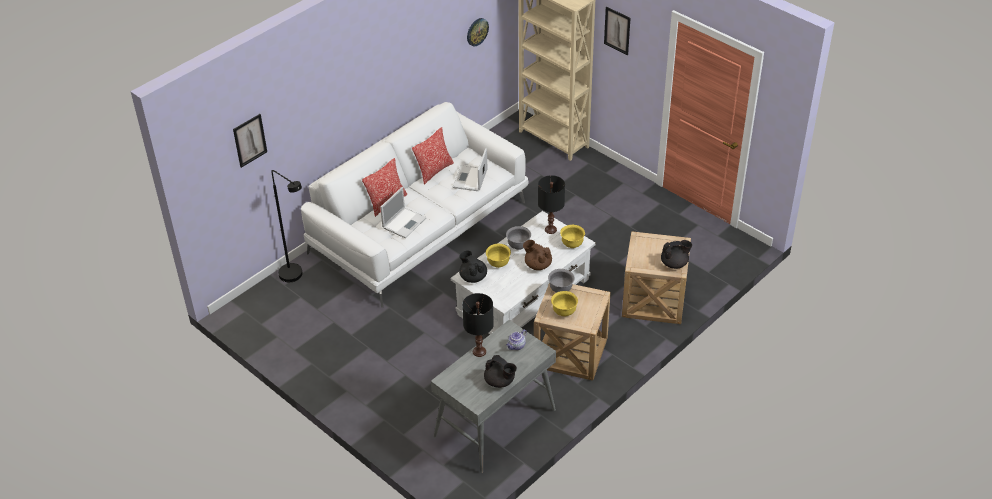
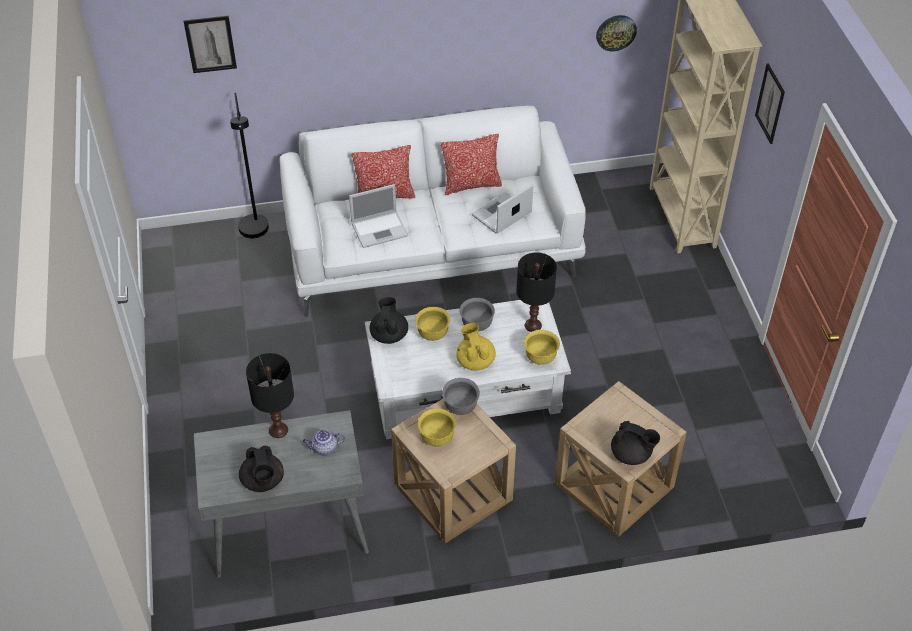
camera: 35 degrees right, 5 degrees up
brown teapot [523,240,552,270] -> yellow teapot [456,323,496,371]

